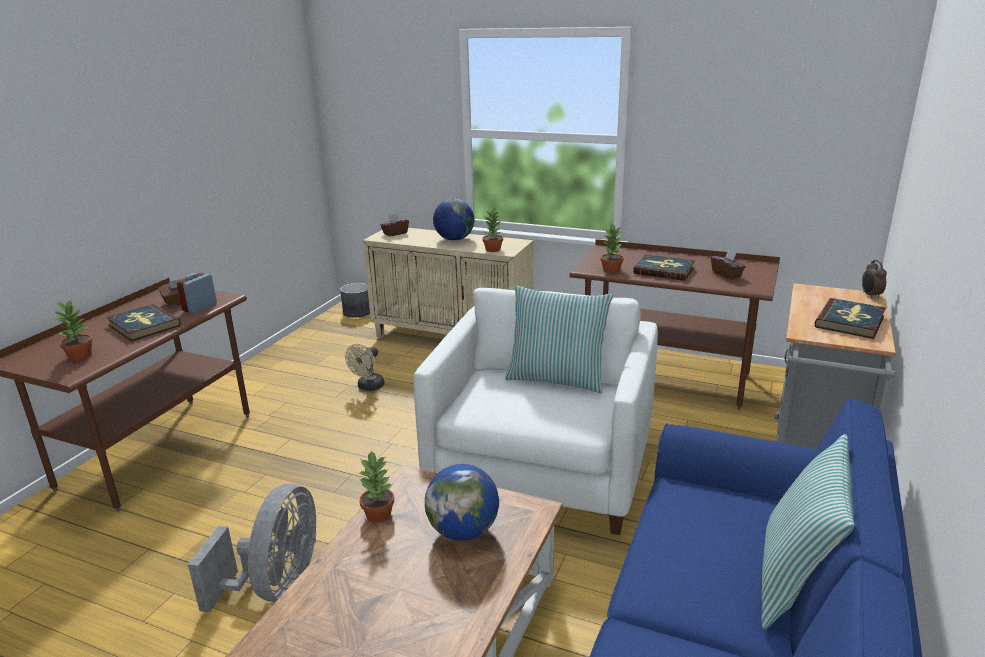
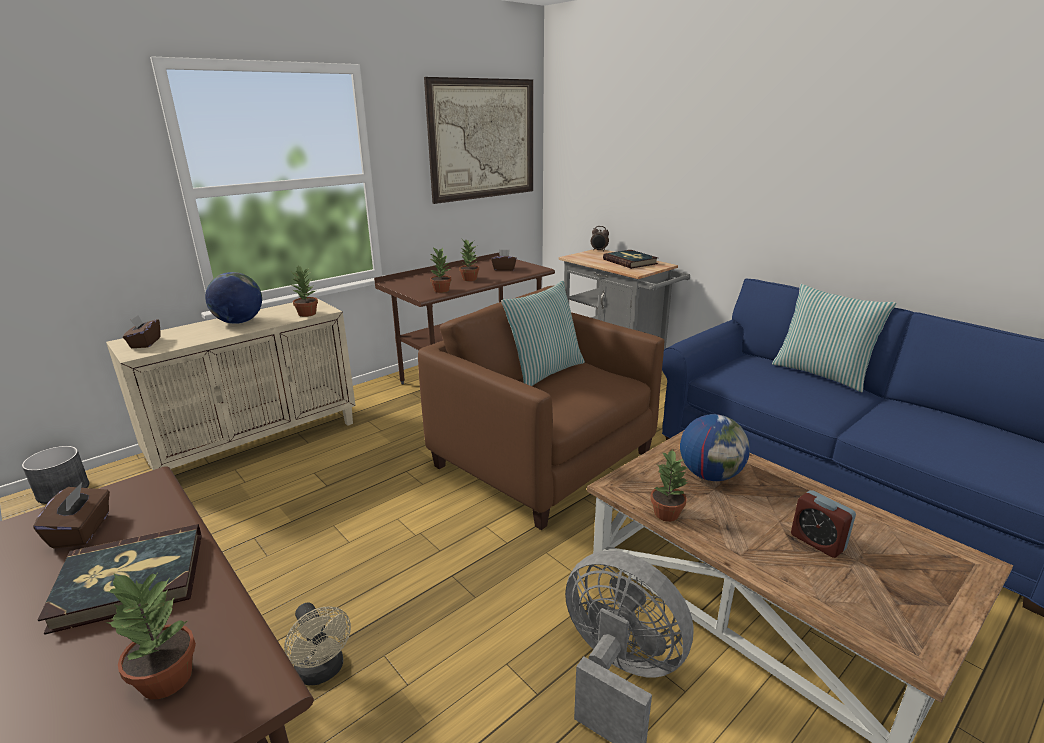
camera: 65 degrees left, 0 degrees up
alarm clock [177,273,217,313] -> alarm clock moved to [791,490,856,558]
beige fan [345,344,385,391] -> beige fan moved to [284,602,351,685]
white armchair [414,288,658,535] -> brown armchair [418,286,664,530]
book [633,254,695,281] -> potted plant [459,240,479,281]
none -> picture [424,77,533,204]

